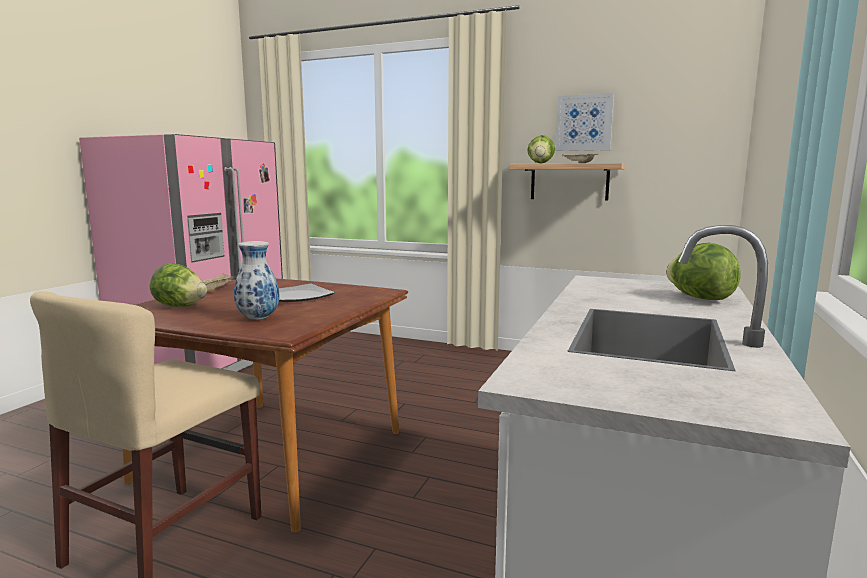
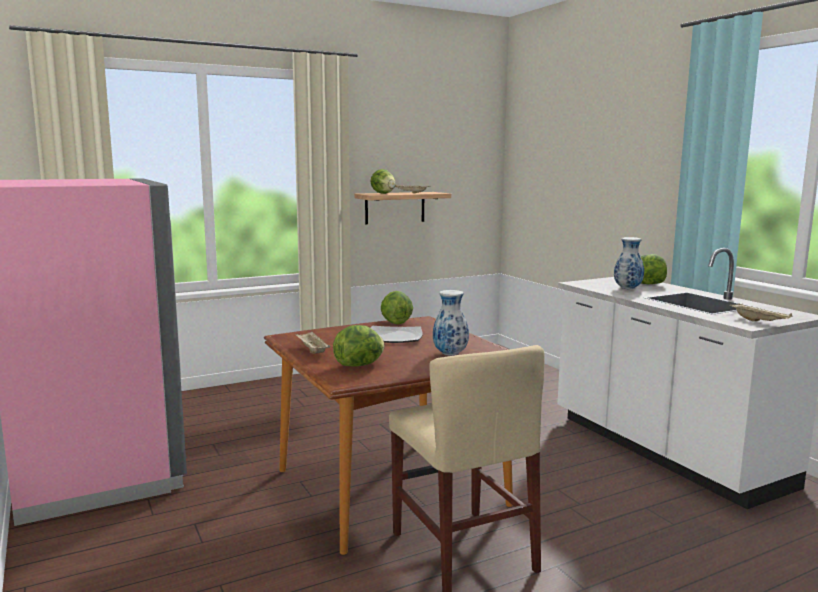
camera: 50 degrees left, 0 degrees up
picture [556,93,614,151] -> none
none -> lettuce [381,291,413,324]
none -> vase [614,237,644,289]
none -> beige tray [729,303,793,322]

